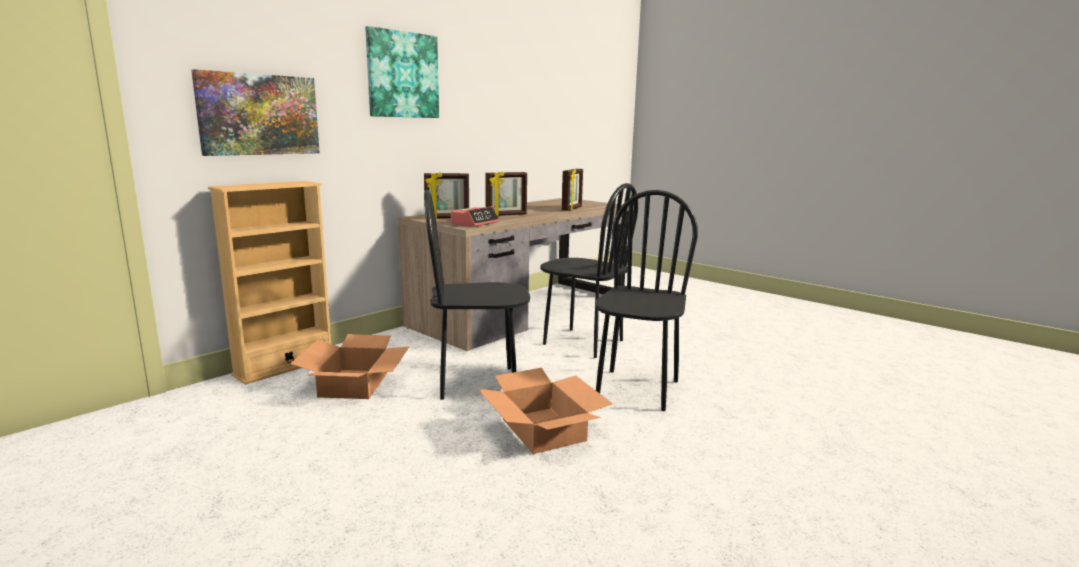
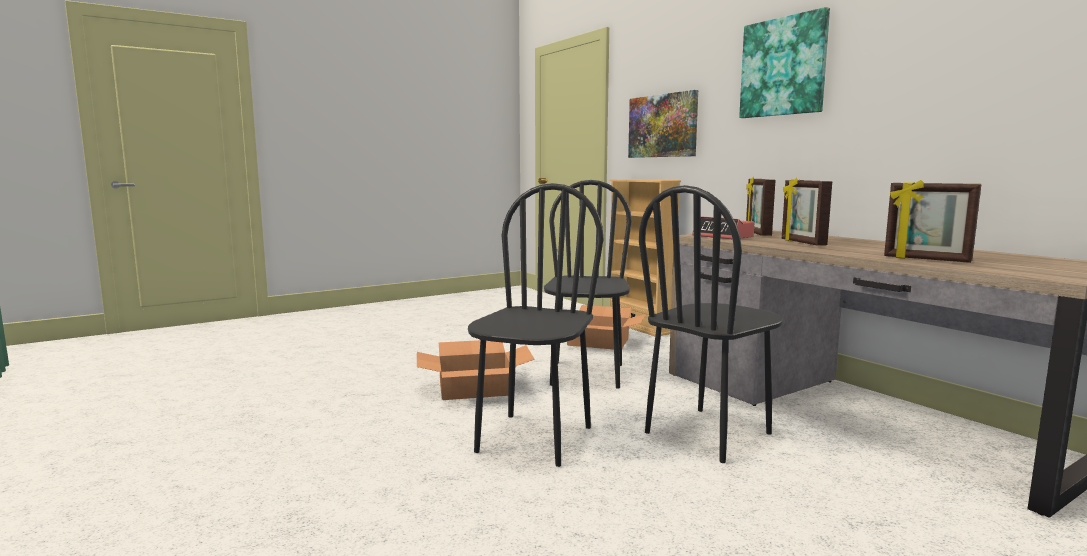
camera: 105 degrees right, 5 degrees down
black chair [595,190,698,411] -> black chair turned 105 degrees counterclockwise [468,183,603,467]

